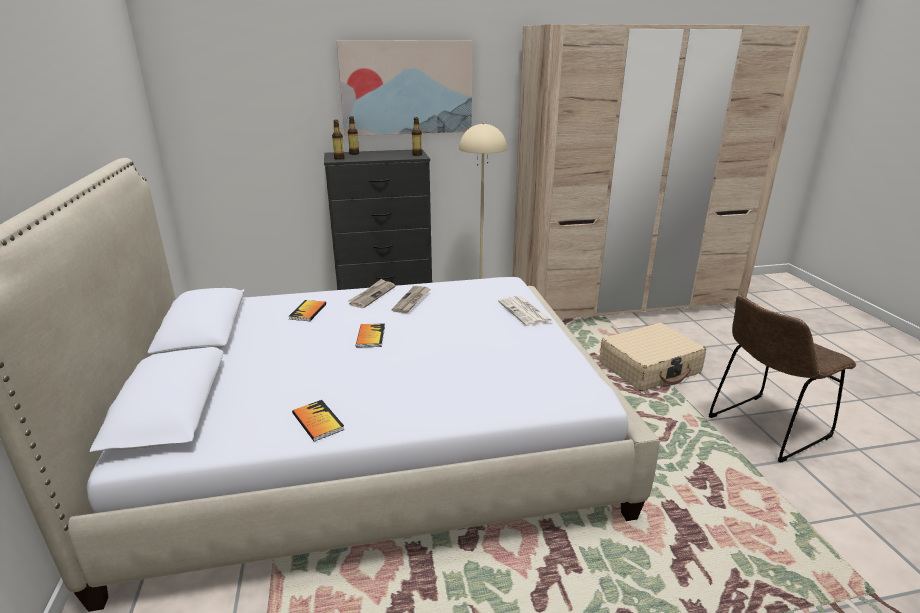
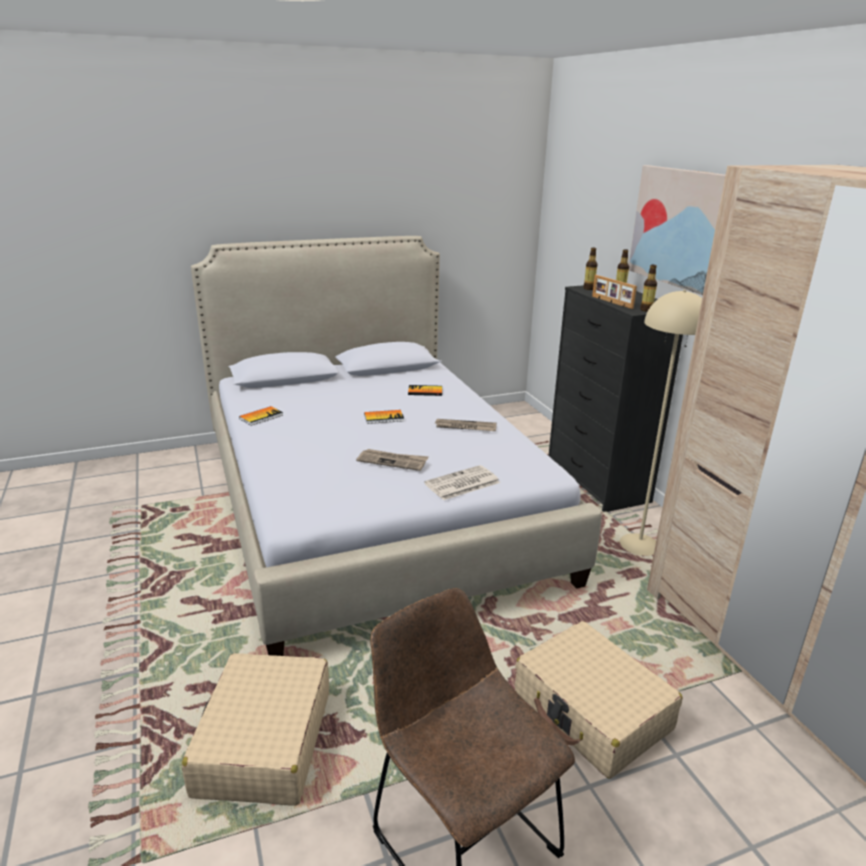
camera: 80 degrees right, 0 degrees up
newspaper [348,279,395,308] -> newspaper moved to [356,449,429,471]
none -> beige suitcase [182,653,329,806]
none -> picture frame [592,275,637,309]

